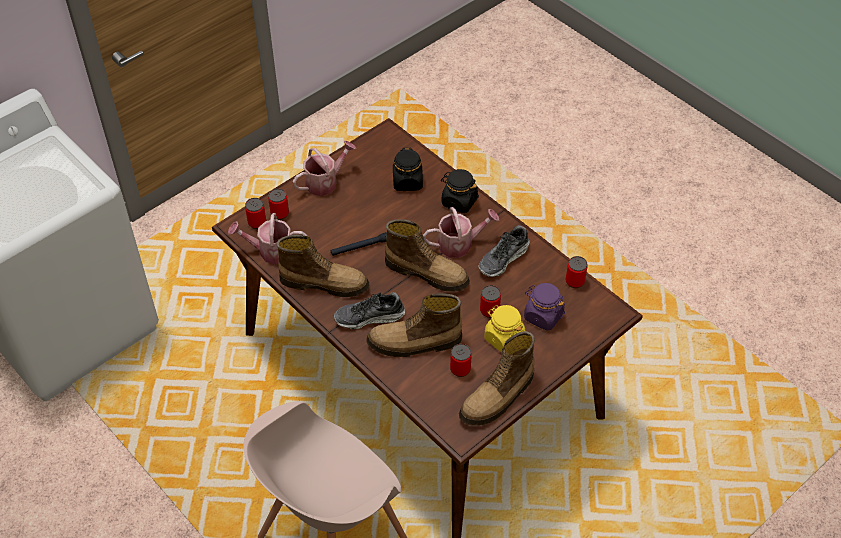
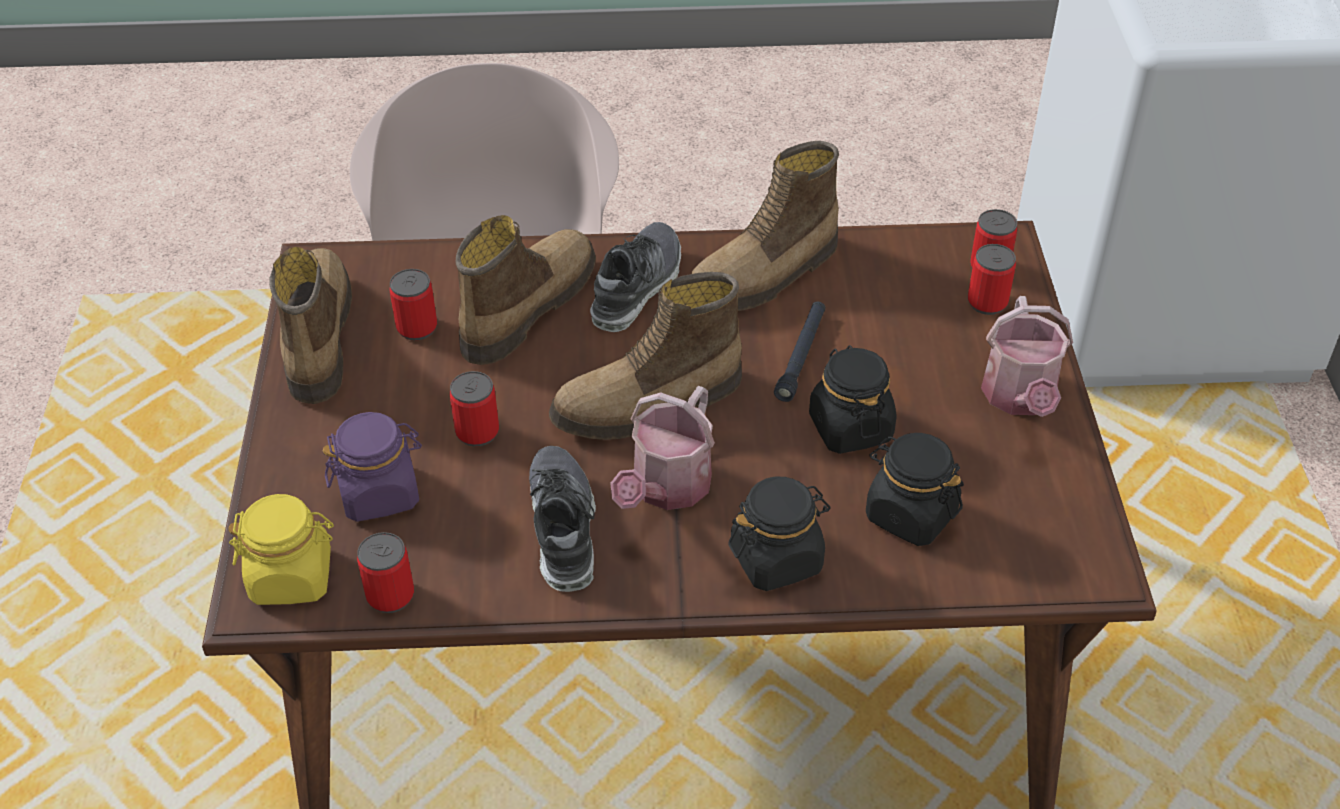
camera: 130 degrees right, 5 degrees down
watering can [228,213,307,264] -> none
yellow jar [484,305,525,352] -> yellow jar moved to [228,494,334,605]
none -> black jar [809,345,896,454]

